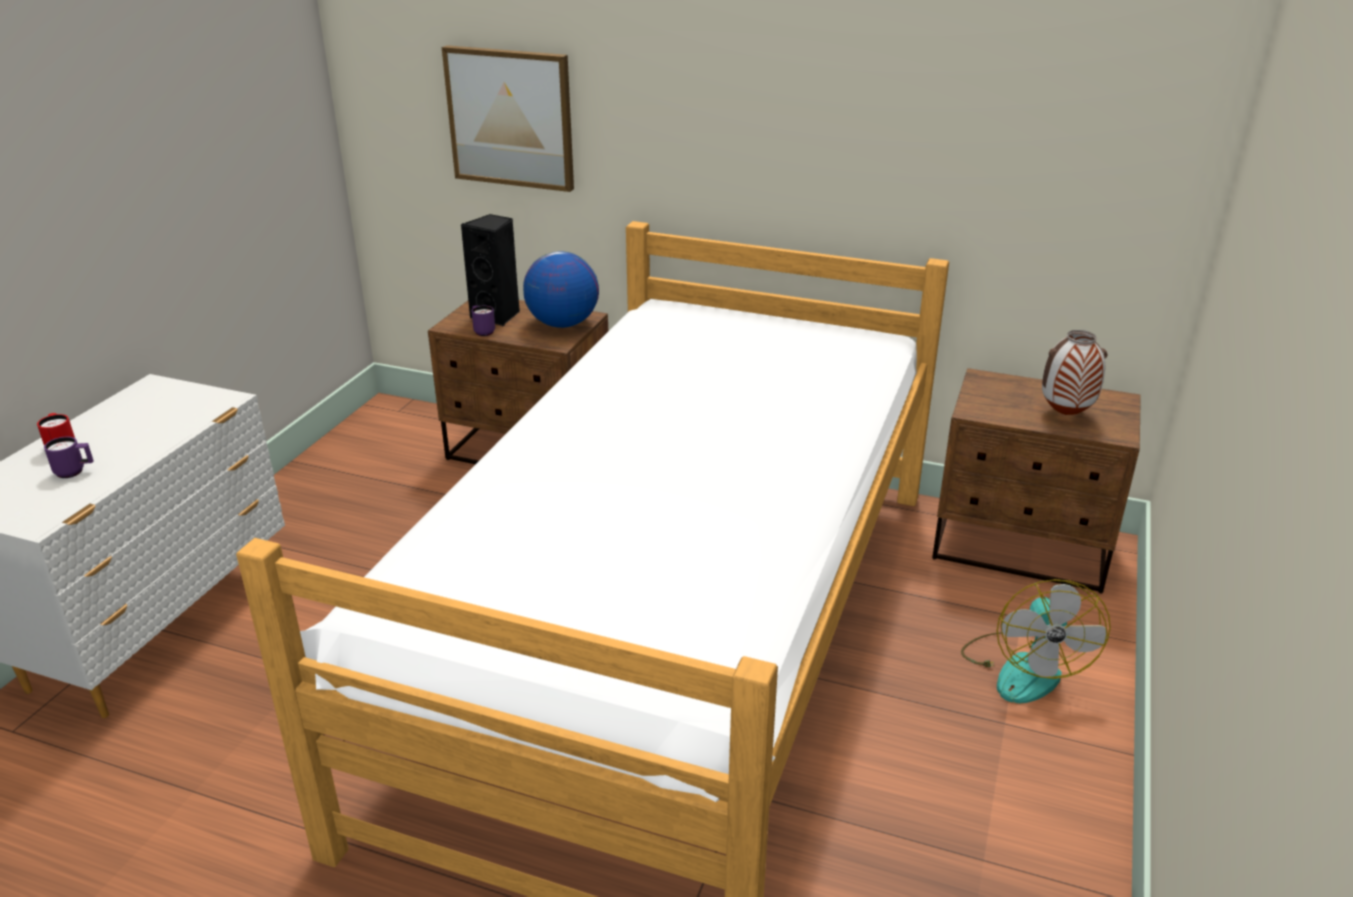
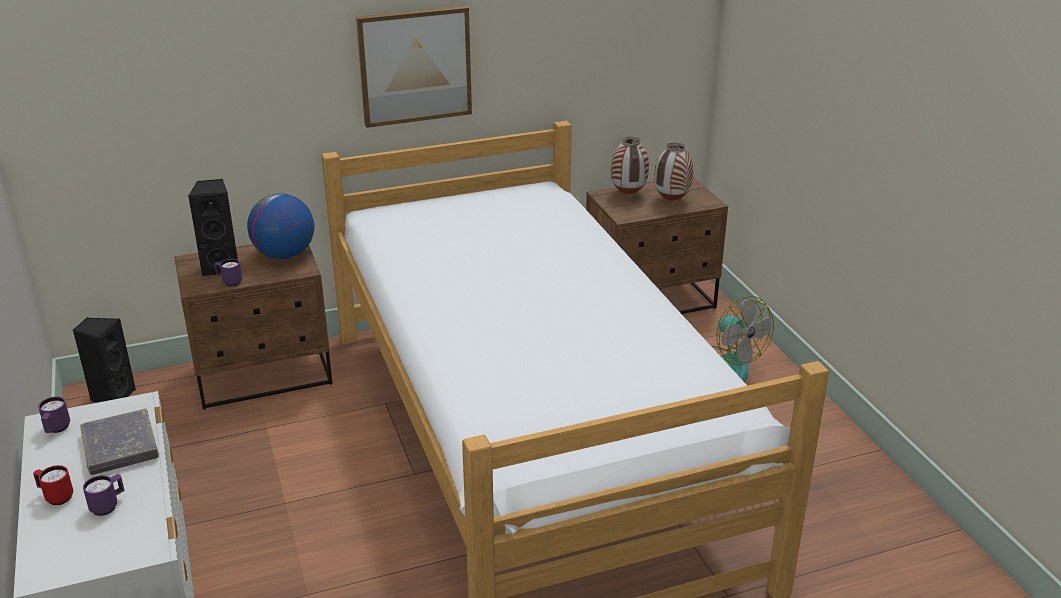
camera: 40 degrees left, 0 degrees up
picture [442,45,574,192] -> picture moved to [356,6,472,128]
none -> purple mug [38,397,70,433]
none -> black speaker [73,318,136,403]
none -> grey book [80,409,159,475]
none -> vase [611,137,649,195]

